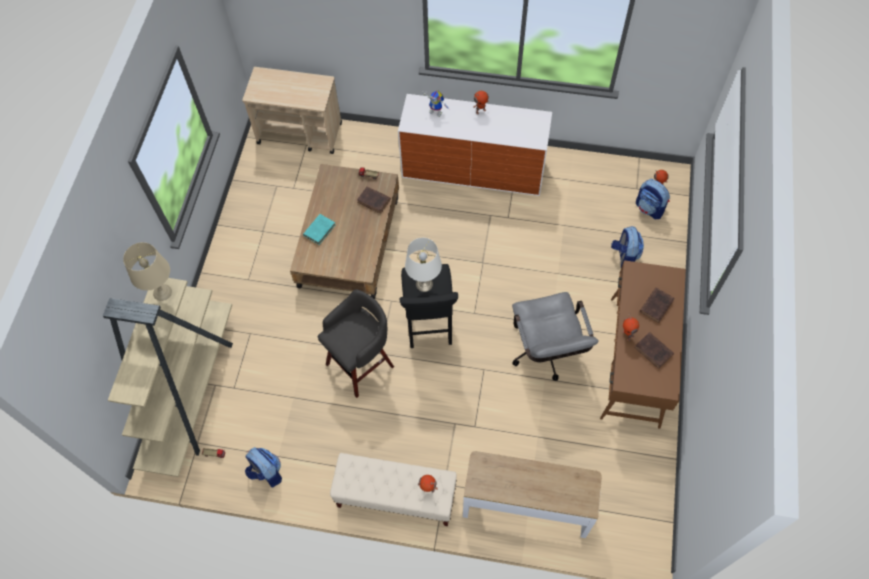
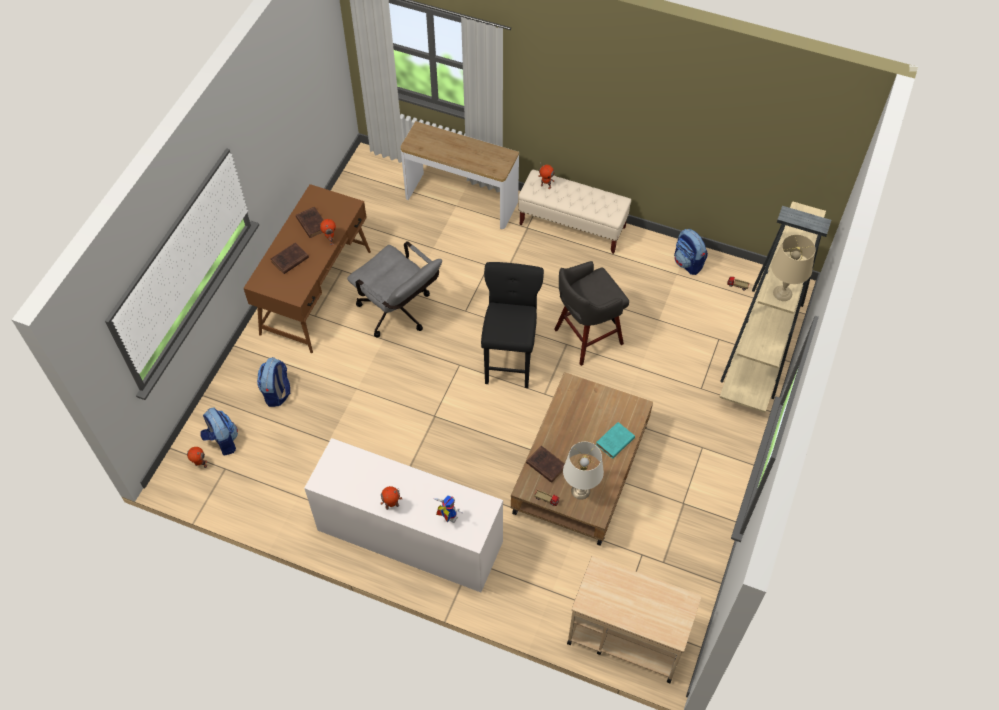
camera: 170 degrees left, 5 degrees down
white table lamp [405,238,442,292] -> white table lamp moved to [563,442,604,500]
grey office chair [512,292,599,381] -> grey office chair turned 135 degrees clockwise [347,241,442,338]

